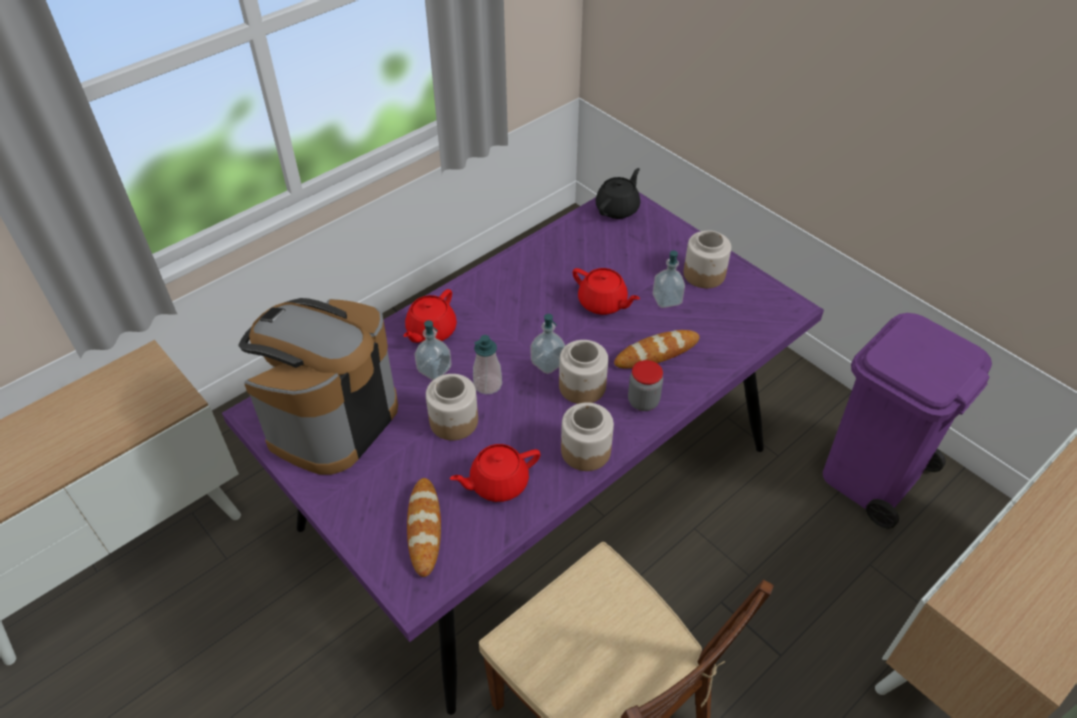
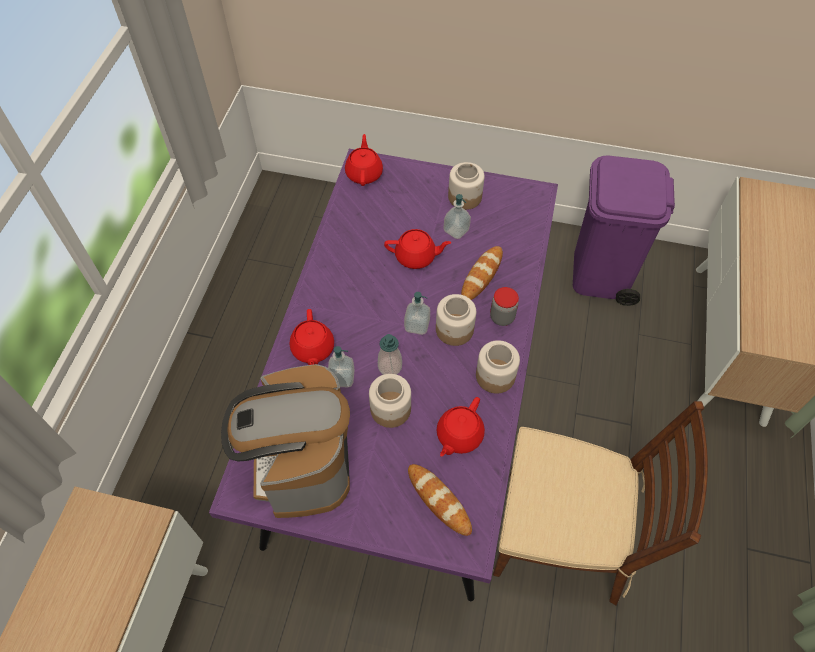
camera: 35 degrees left, 10 degrees up
black teapot [595,168,640,219] -> red teapot [345,134,383,186]

